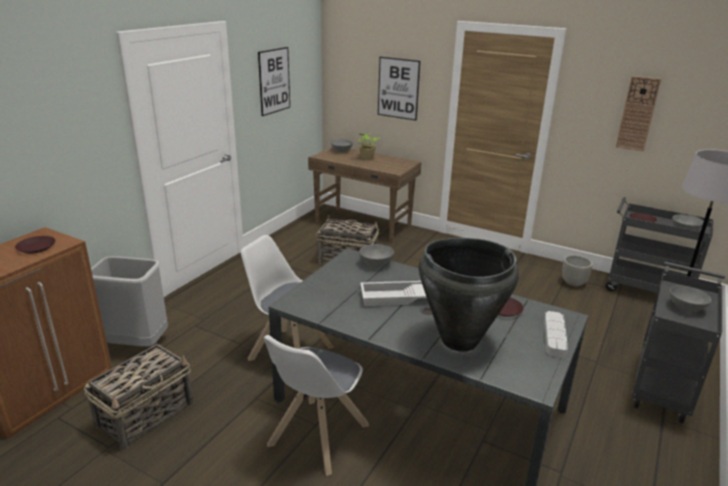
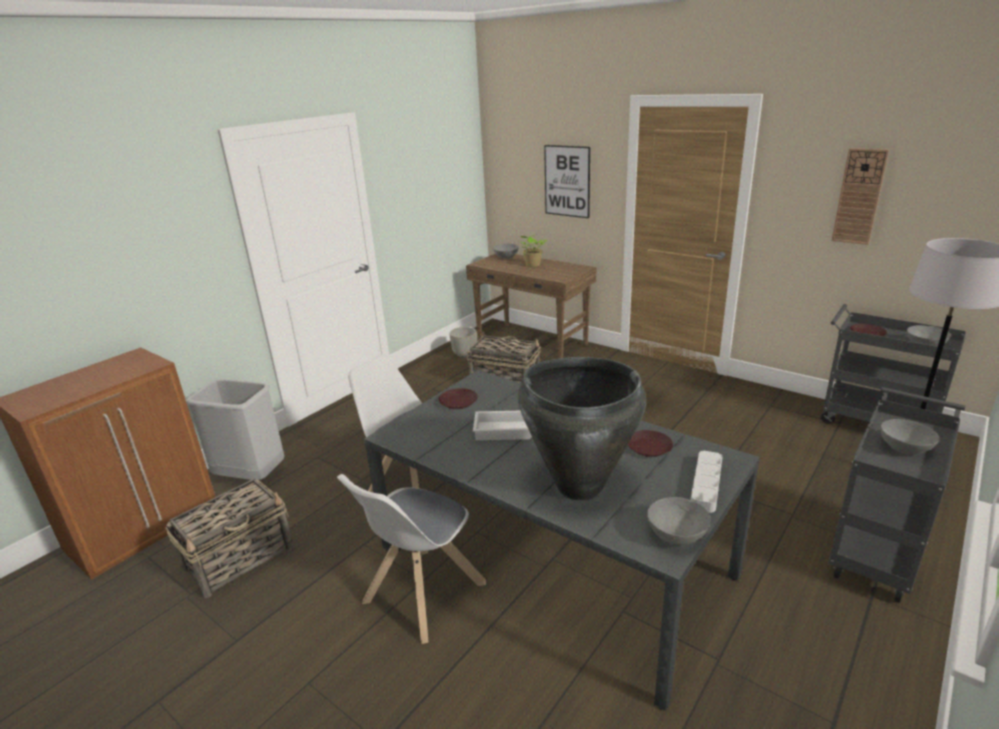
camera: 10 degrees right, 0 degrees up
brown plate [15,236,56,254] -> brown plate moved to [439,388,478,409]
picture [258,47,290,116] -> none
grey bowl [359,244,394,267] -> grey bowl moved to [647,497,711,545]
grey planter [562,255,593,287] -> grey planter moved to [450,327,477,358]

